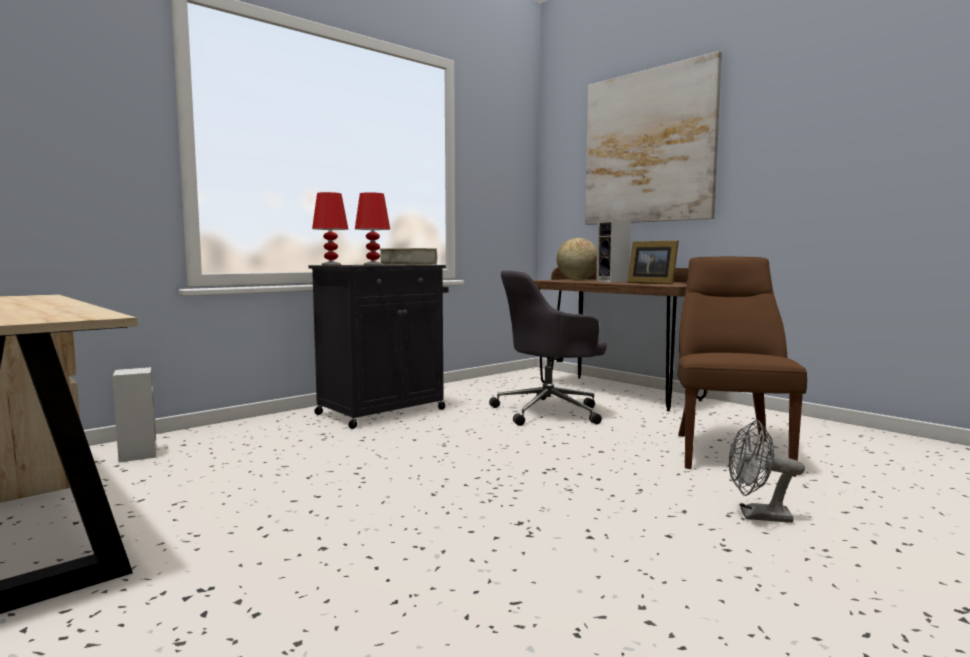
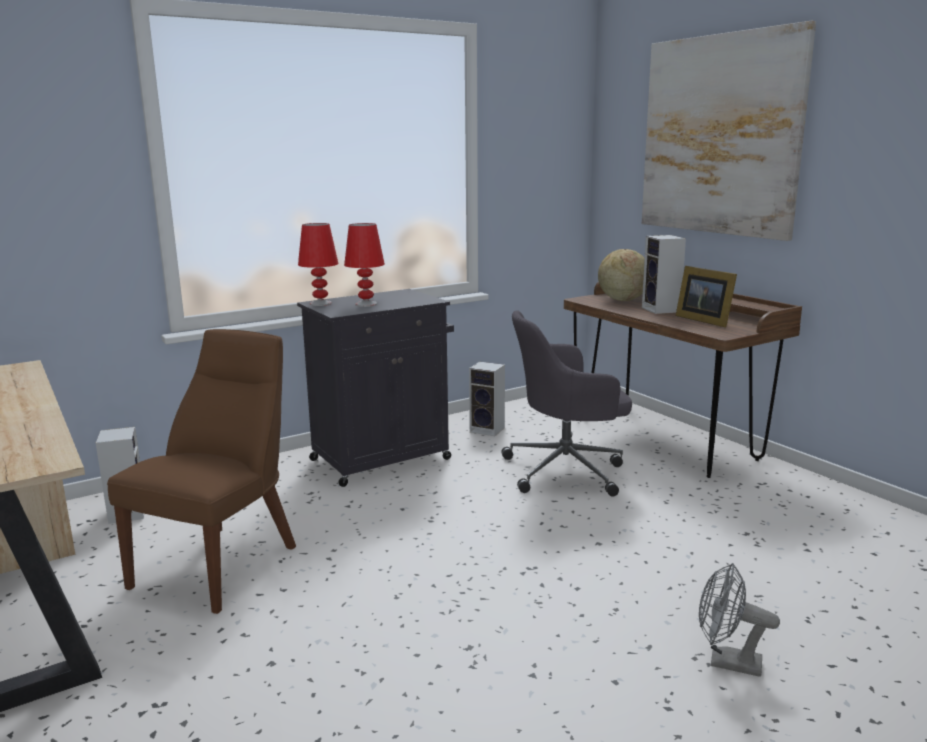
camera: 10 degrees right, 10 degrees up
book [378,248,437,265] -> none
brown chair [677,257,807,477] -> brown chair moved to [107,329,296,614]
none -> speaker [469,362,505,436]

